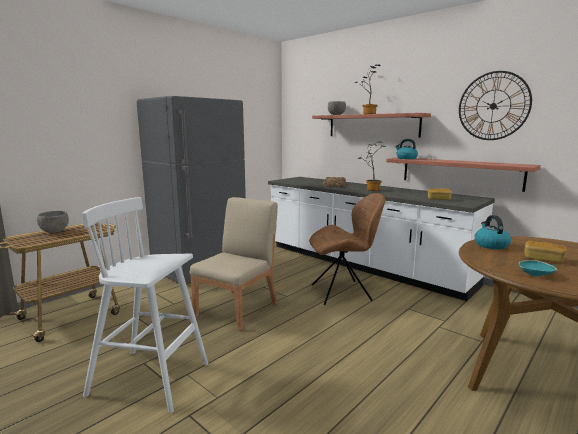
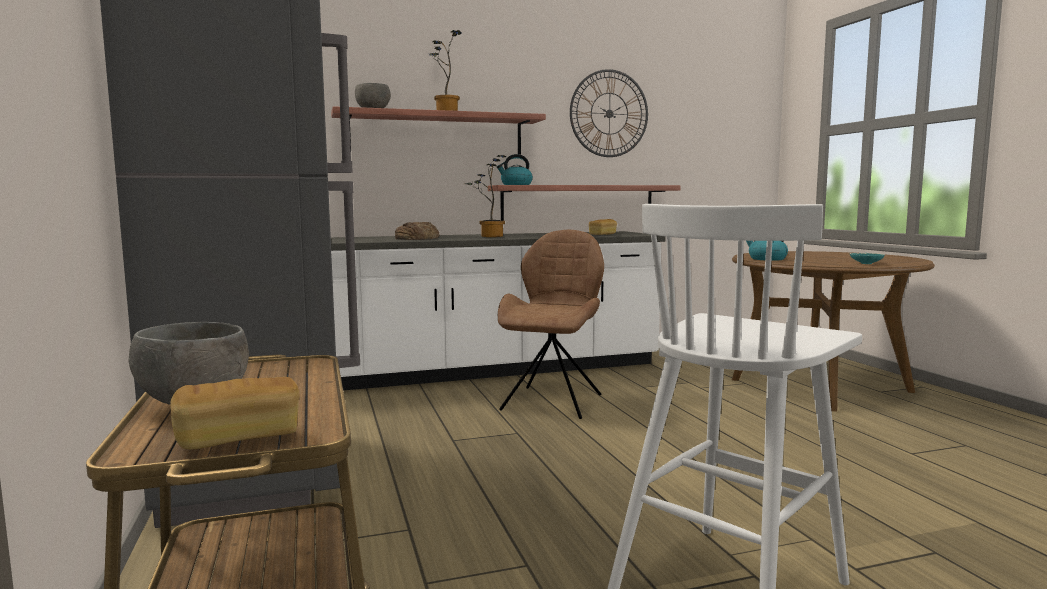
camera: 60 degrees left, 5 degrees down
beige chair [190,197,278,331] -> none
bread [524,240,567,263] -> bread moved to [170,377,300,449]

